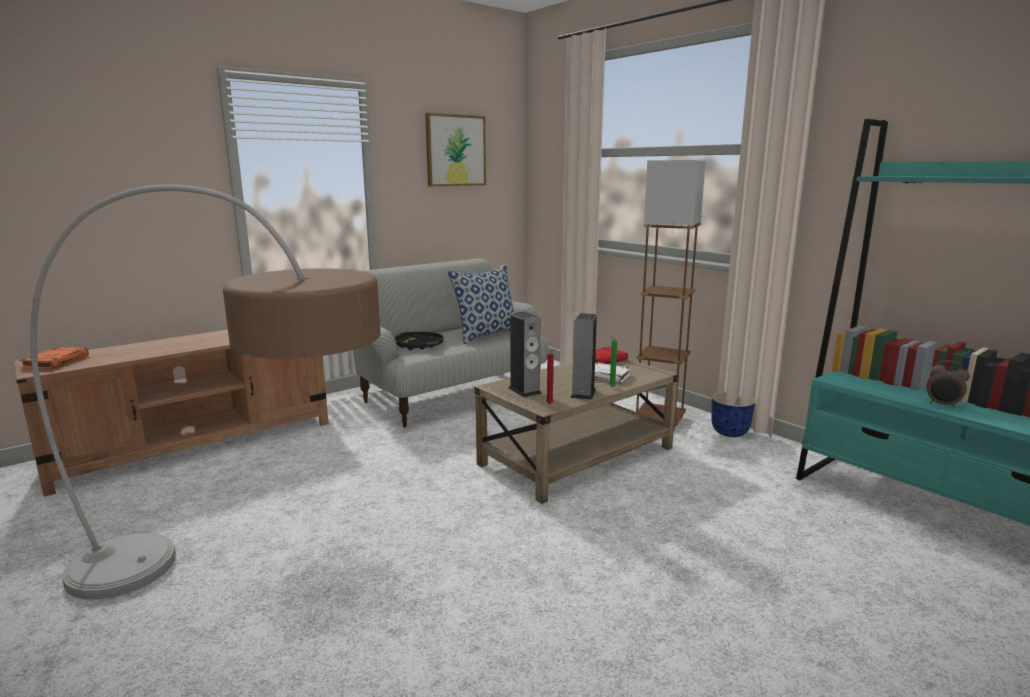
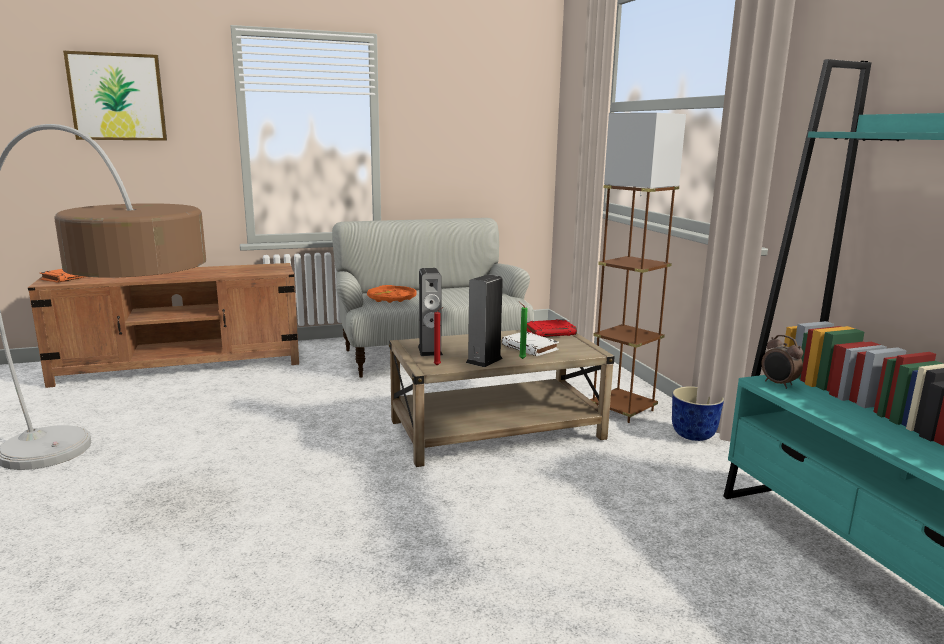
camera: 20 degrees right, 0 degrees up
black tray [395,332,444,350] -> orange tray [367,285,417,303]
picture [425,113,486,186] -> picture moved to [63,51,167,141]
pillow [448,264,514,344] -> none
alarm clock [927,360,970,408] -> alarm clock moved to [762,335,803,389]

